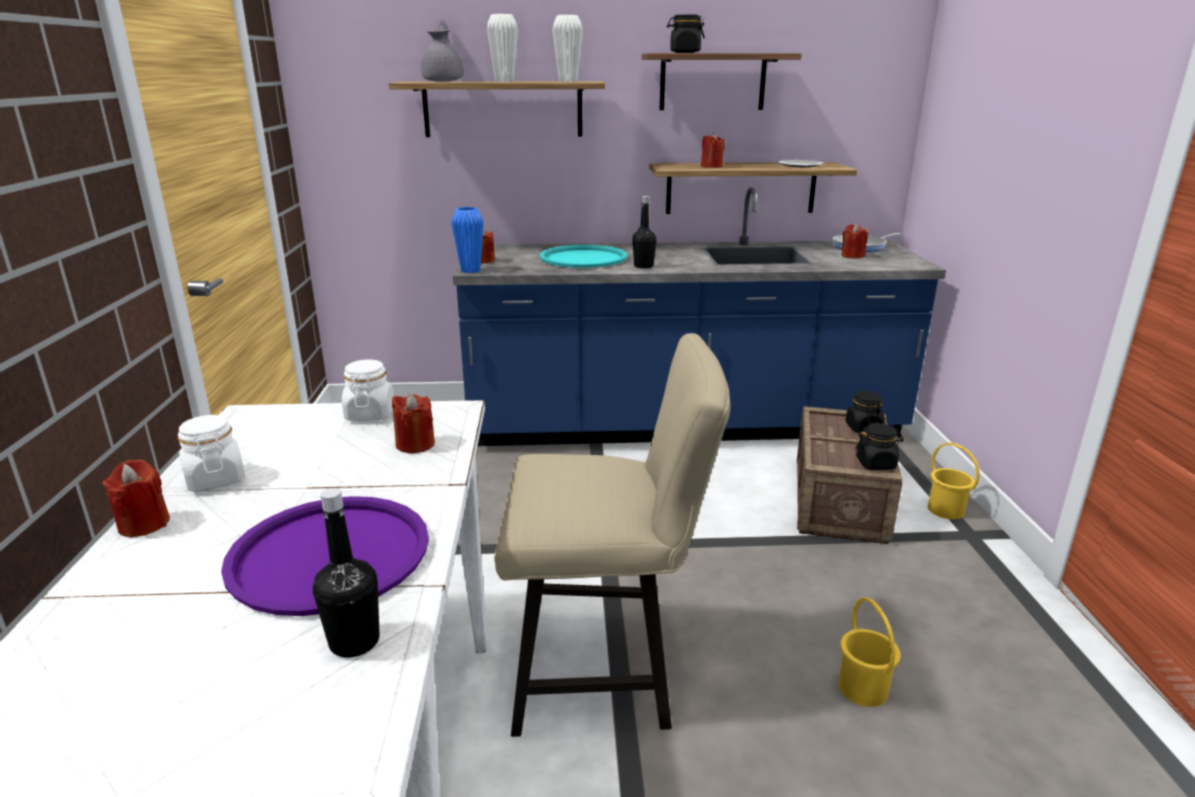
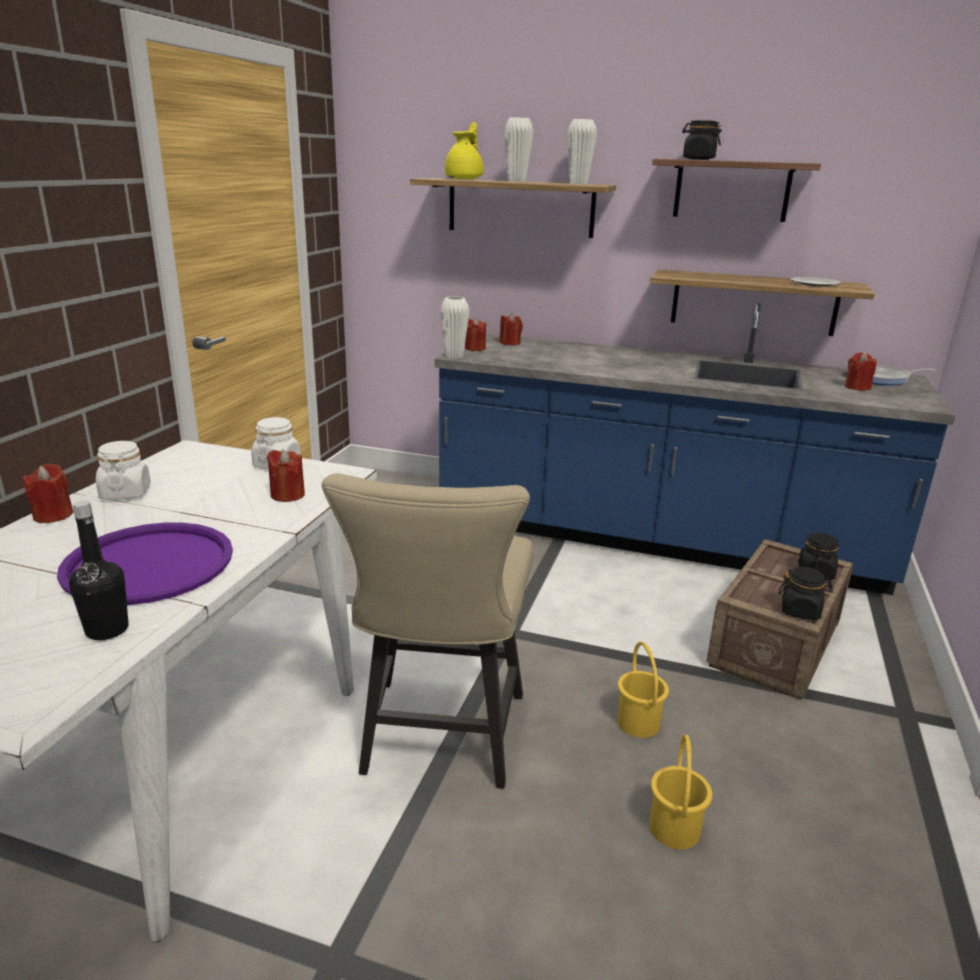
camera: 20 degrees right, 0 degrees up
grey teapot [421,20,464,82] -> yellow teapot [445,122,484,179]
blue vase [451,207,484,273] -> white vase [440,296,470,358]
beige chair [495,333,730,737] -> beige chair turned 75 degrees clockwise [322,473,533,789]
turquoise tray [540,245,627,268] -> none
black bottle [632,196,656,269] -> none
red candle [701,133,725,168] -> red candle moved to [499,313,523,345]
yellow bucket [928,443,980,519] -> yellow bucket moved to [617,642,669,738]

